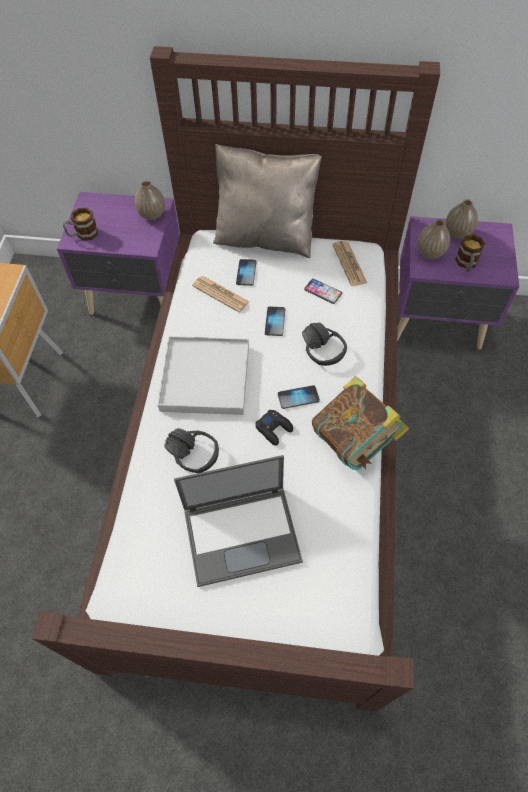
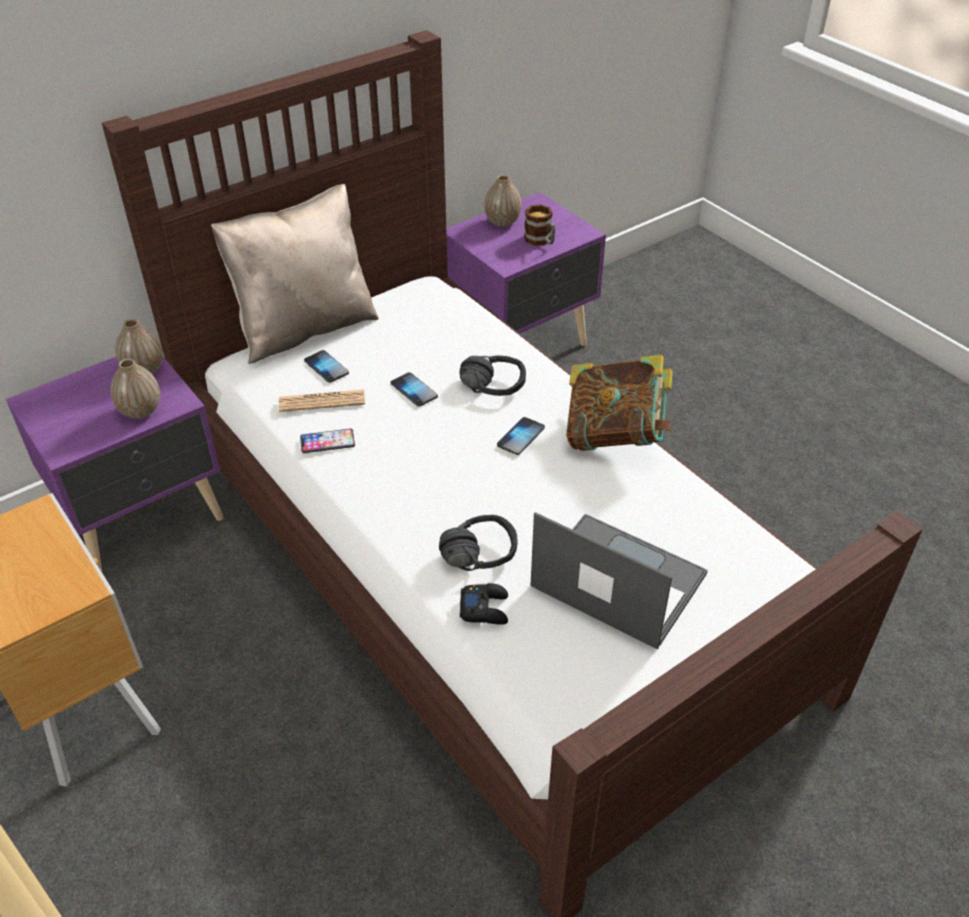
camera: 45 degrees left, 15 degrees down
mug [63,208,98,241] -> none
white tray [158,336,249,415] -> none
laptop [174,455,303,587] -> laptop turned 90 degrees counterclockwise [530,512,708,649]
black game controller [255,410,293,446] -> black game controller moved to [460,583,508,625]
phone [304,278,342,304] -> phone moved to [300,428,355,453]
newspaper [332,241,367,286] -> none
vase [418,219,450,259] -> vase moved to [110,359,160,419]

